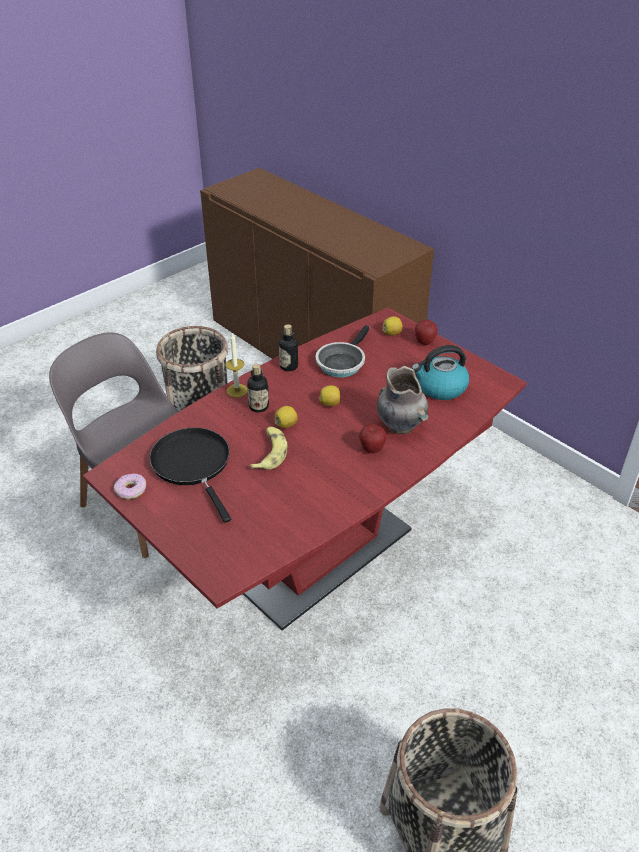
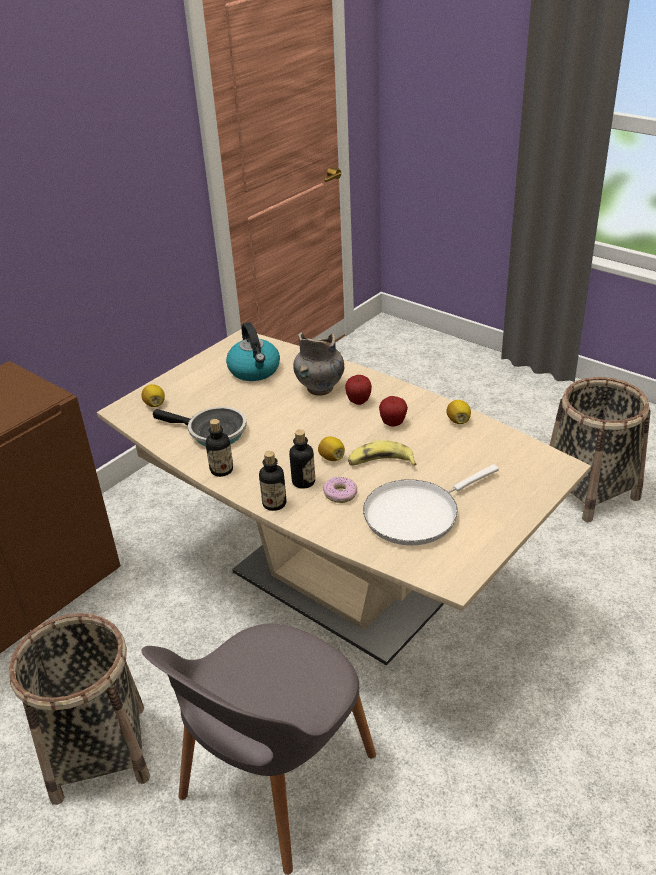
camera: 95 degrees left, 5 degrees down
red dining table [83,307,527,630] -> beige dining table [97,329,591,665]
donut [114,474,146,499] -> donut moved to [323,477,357,503]
black frying pan [149,428,231,523] -> white frying pan [363,465,499,546]
candle [226,333,248,398] -> bottle [259,451,286,511]
lemon [319,385,340,406] -> lemon moved to [446,400,471,424]
apple [415,320,438,345] -> apple moved to [379,396,408,427]

